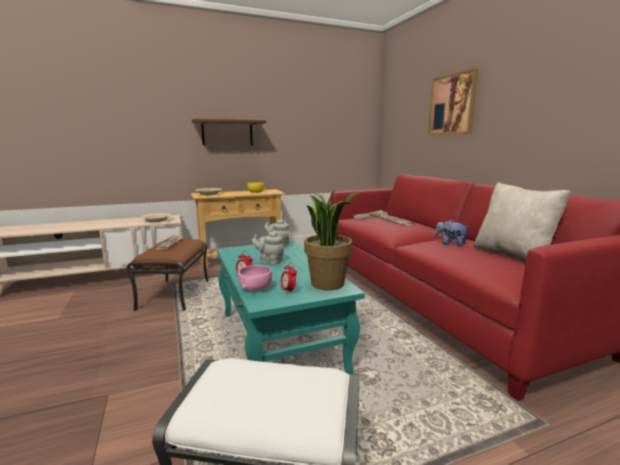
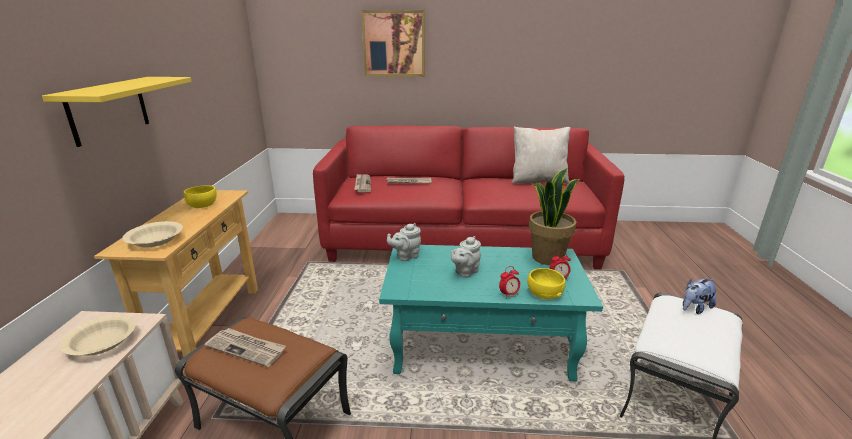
camera: 65 degrees left, 10 degrees up
brown shelf [191,119,266,145] -> yellow shelf [42,77,192,147]
pink bowl [238,265,272,292] -> yellow bowl [527,268,565,299]
plush toy [434,220,470,247] -> plush toy moved to [683,278,717,314]

